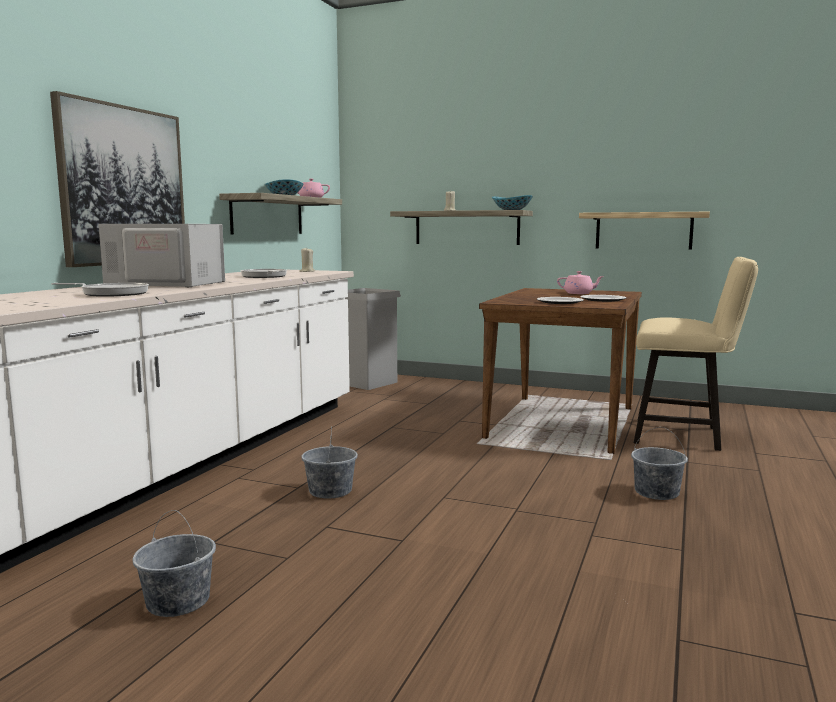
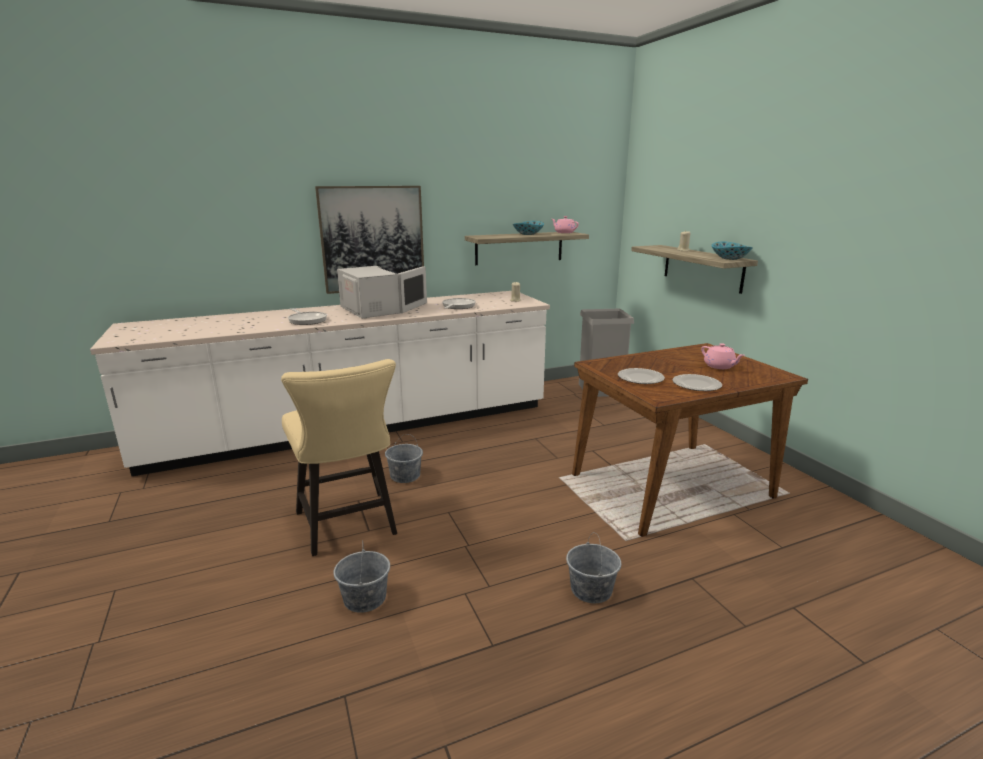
camera: 45 degrees right, 10 degrees up
grey bucket [132,510,216,617] -> grey bucket moved to [333,540,390,613]
shelf [579,212,710,249] -> none
beige chair [634,257,758,451] -> beige chair moved to [281,359,397,556]

